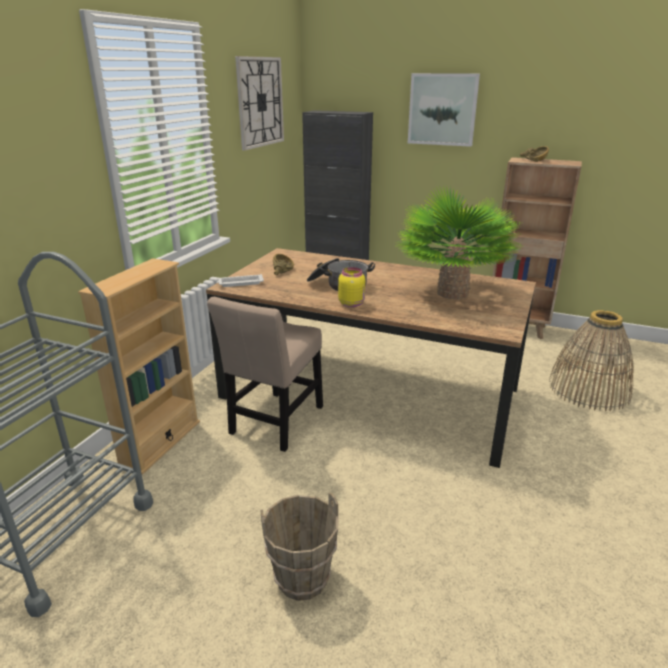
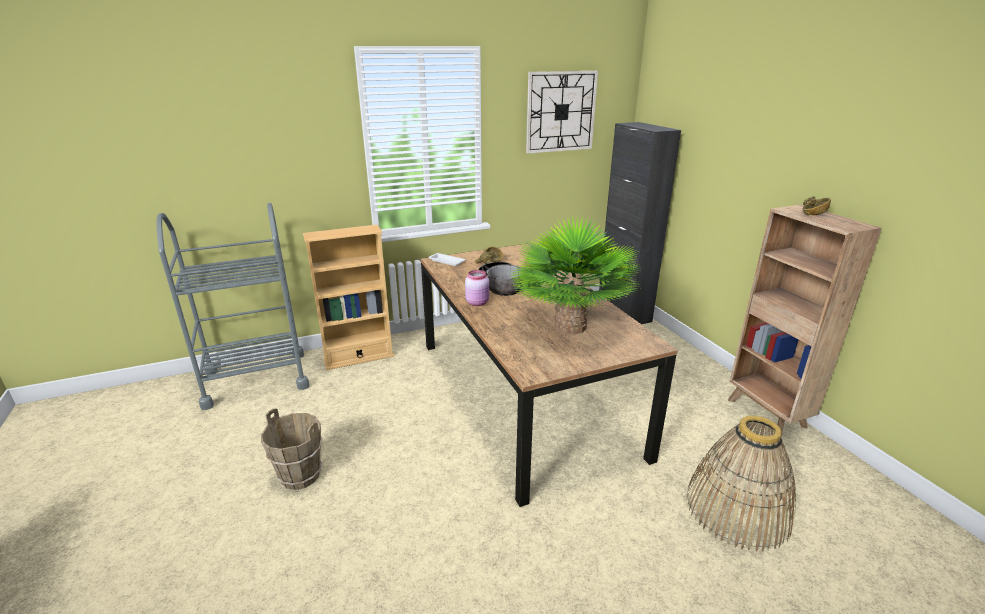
camera: 45 degrees right, 0 degrees up
beige chair [207,297,323,452] -> none
yellow jar [338,267,365,307] -> pink jar [465,270,489,306]
picture [408,73,480,147] -> none

